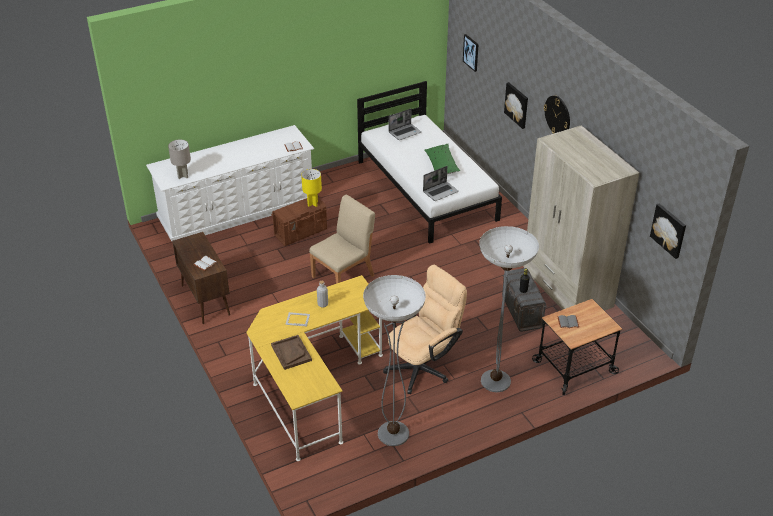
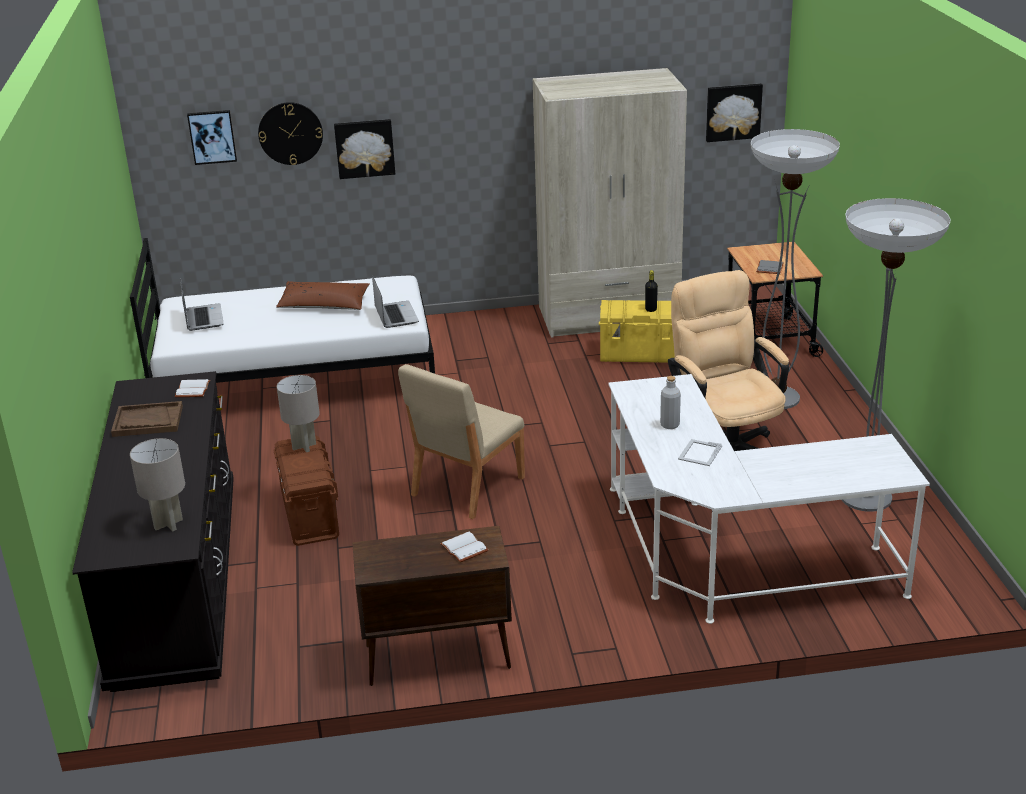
camera: 70 degrees left, 10 degrees down
white dresser [146,125,314,241] -> black dresser [72,371,234,692]
yellow desk [246,275,383,461] -> white desk [608,374,930,624]
brown tray [271,335,312,370] -> brown tray moved to [111,401,183,437]
yellow table lamp [301,169,322,207] -> grey table lamp [277,375,320,452]
beige chair [309,194,375,284] -> beige chair turned 120 degrees counterclockwise [398,364,525,519]
green pillow [424,144,460,174] -> brown pillow [276,281,370,310]
grey storage box [502,268,547,332] -> yellow storage box [599,300,675,363]
wall clock [544,95,570,134] -> wall clock moved to [258,102,323,165]

